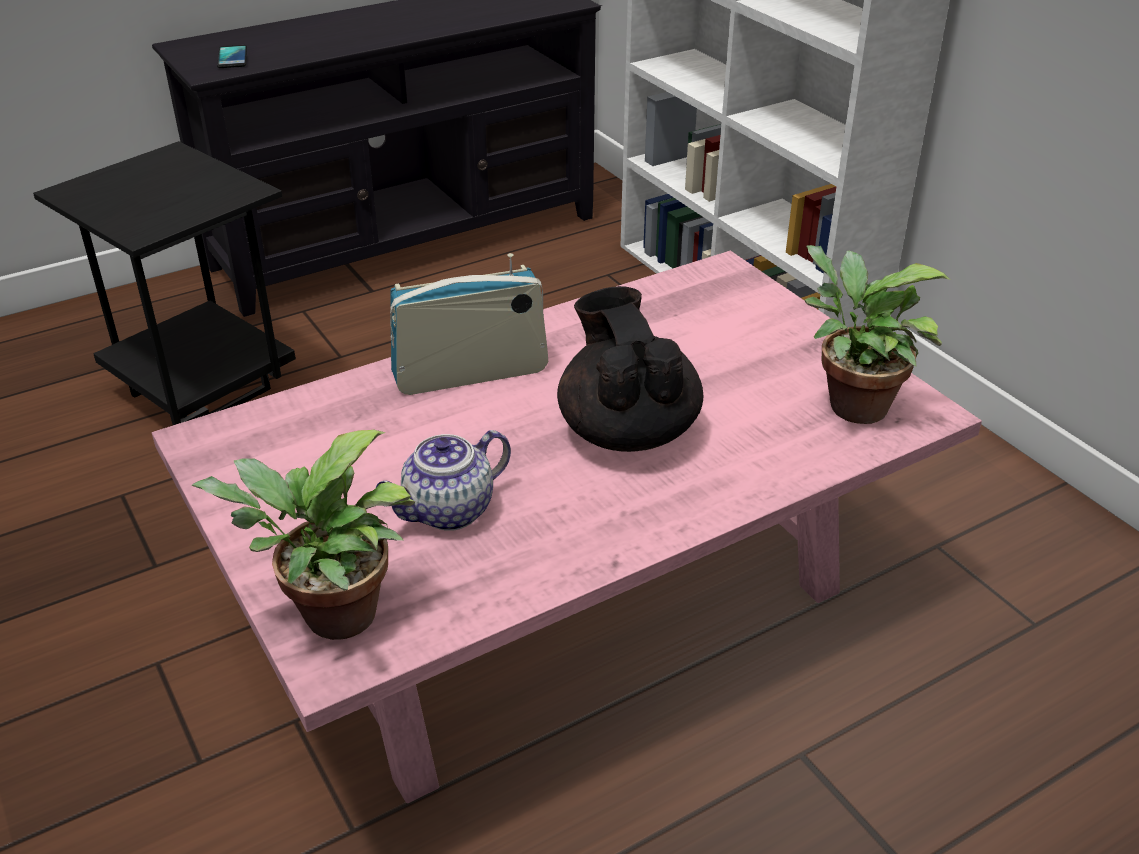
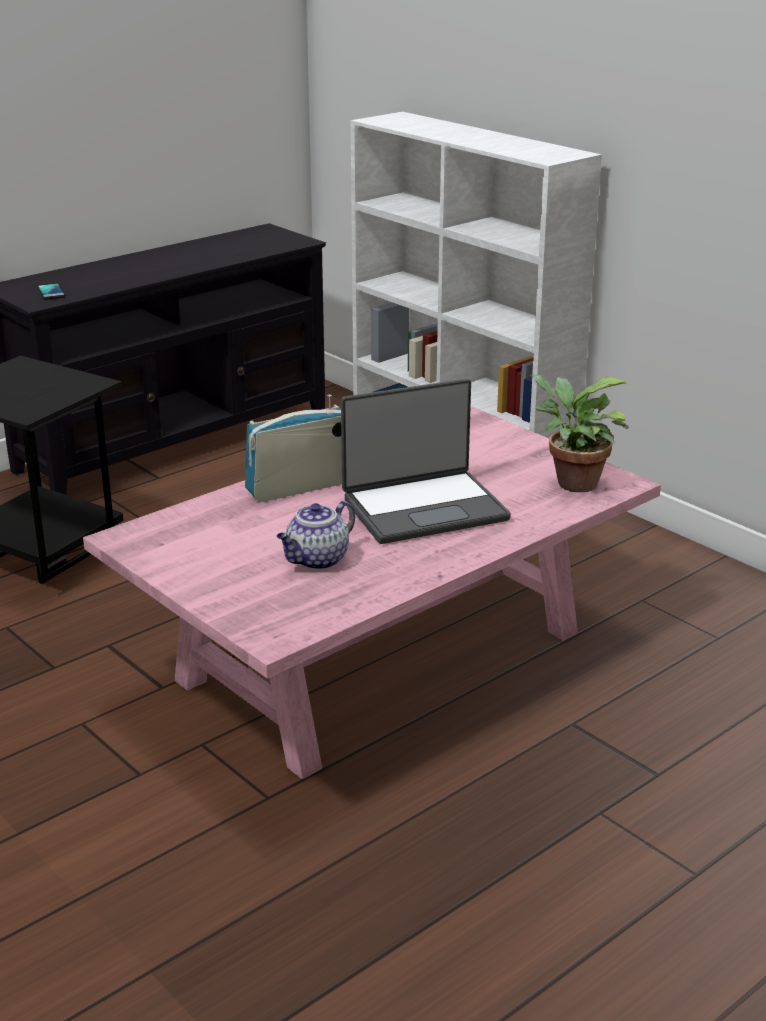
camera: 10 degrees left, 10 degrees down
potted plant [191,430,416,640] -> none
black teapot [557,286,703,452] -> laptop [341,379,511,544]

